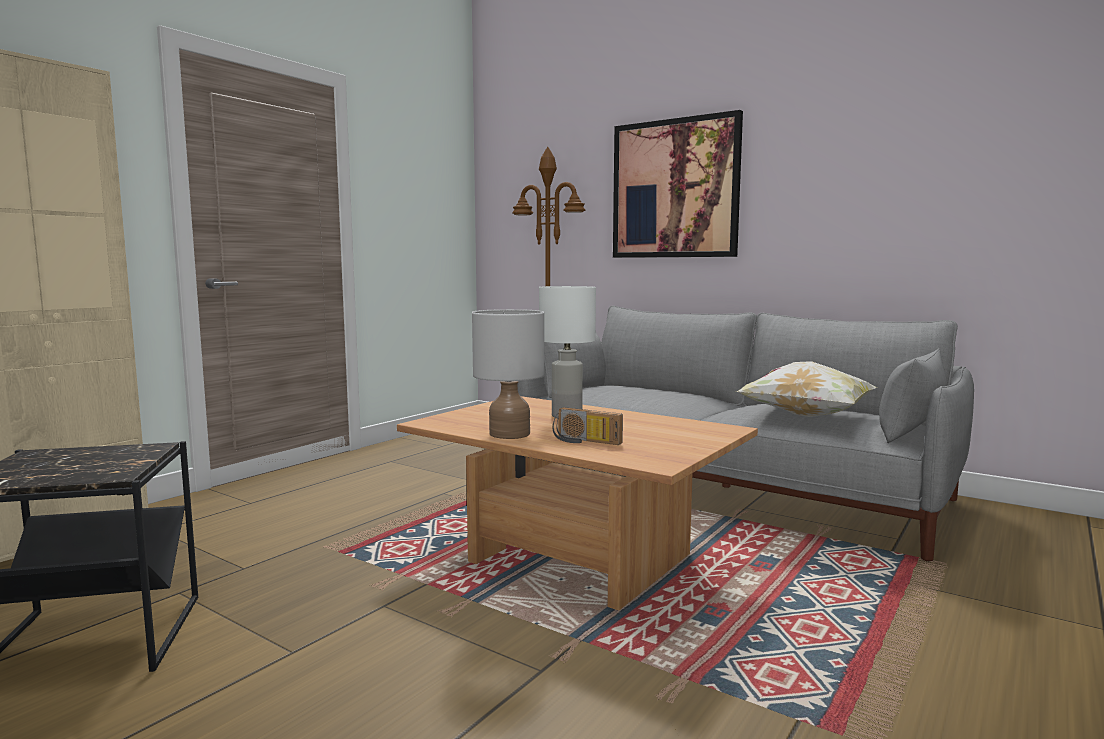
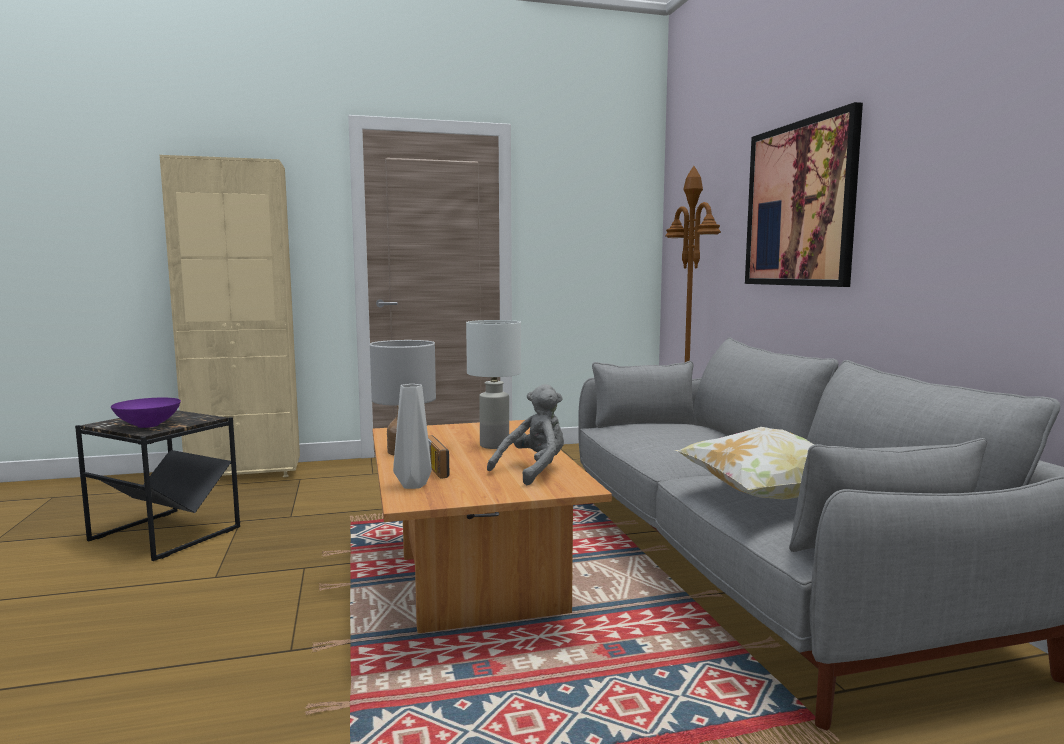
camera: 40 degrees right, 0 degrees up
none -> purple bowl [111,398,181,428]
none -> grey vase [393,384,432,489]
none -> grey plush toy [487,384,564,485]

